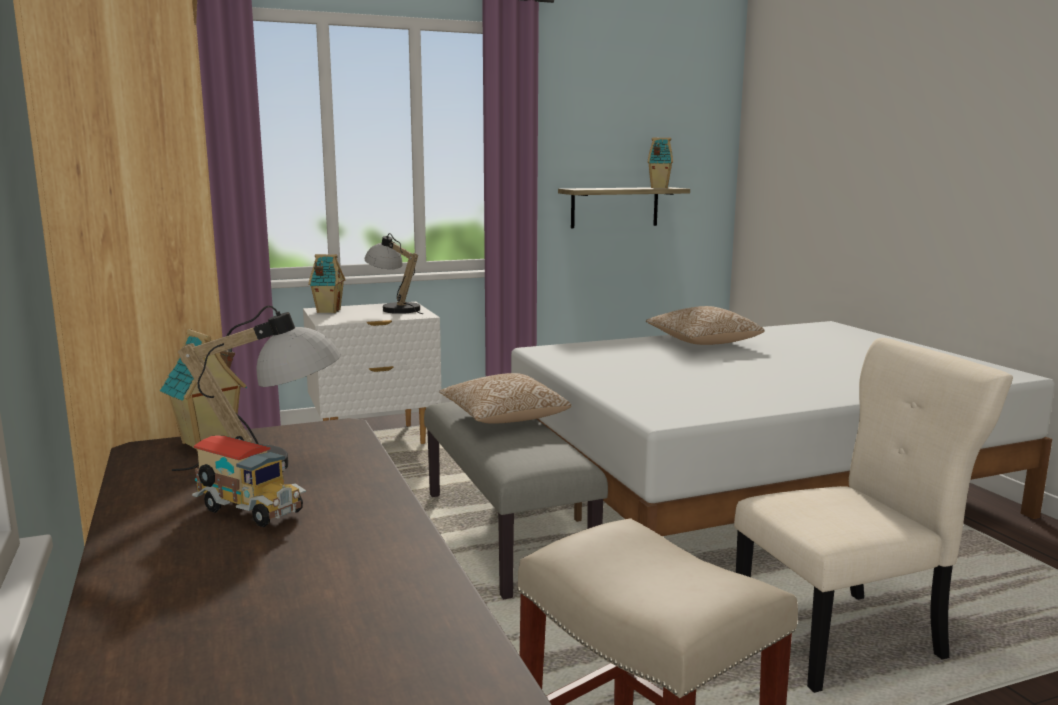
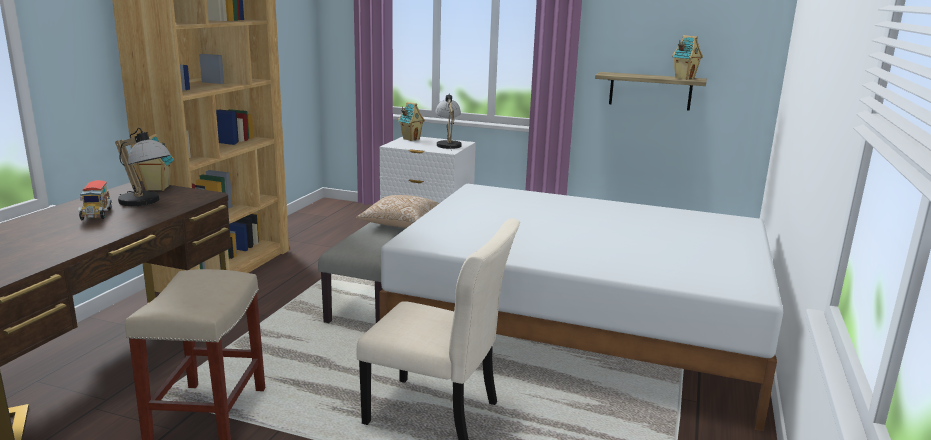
camera: 40 degrees right, 5 degrees up
pillow [646,306,764,345] -> none

